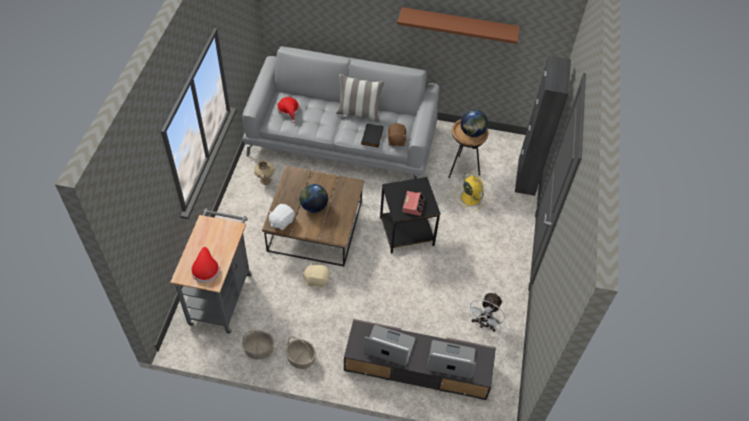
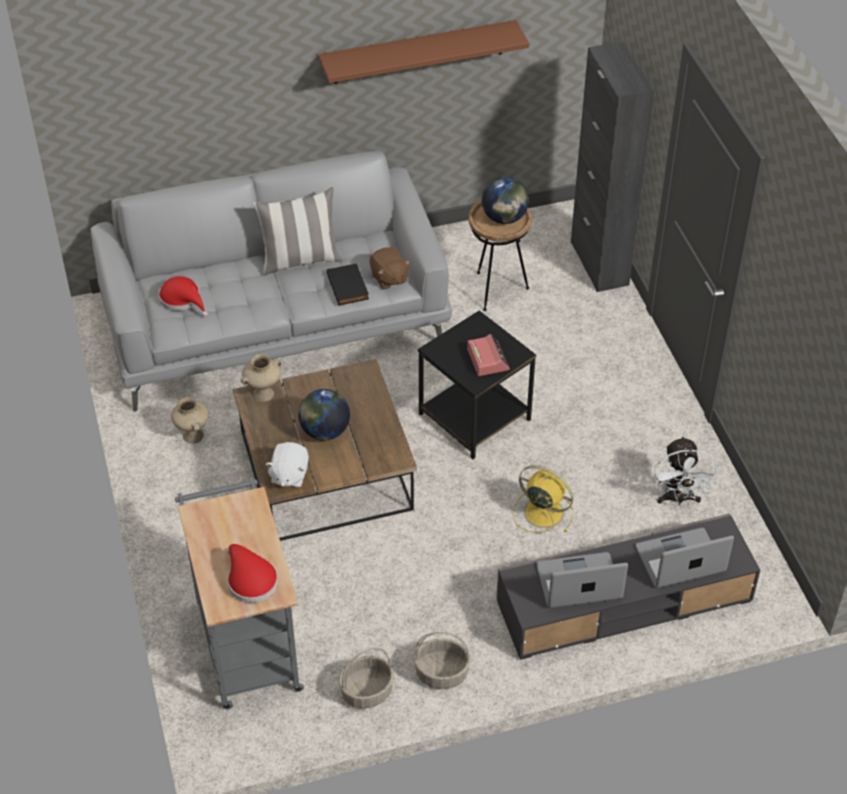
camera: 25 degrees left, 5 degrees down
beige plush toy [302,263,330,287] -> none
yellow fan [454,171,486,211] -> yellow fan moved to [513,465,574,533]
none -> beige vase [241,354,281,402]

